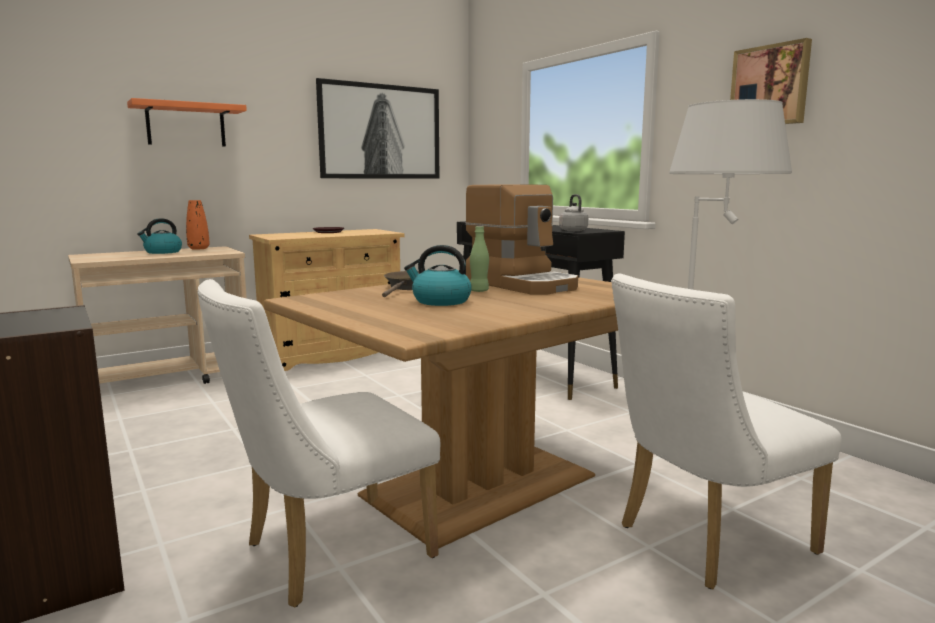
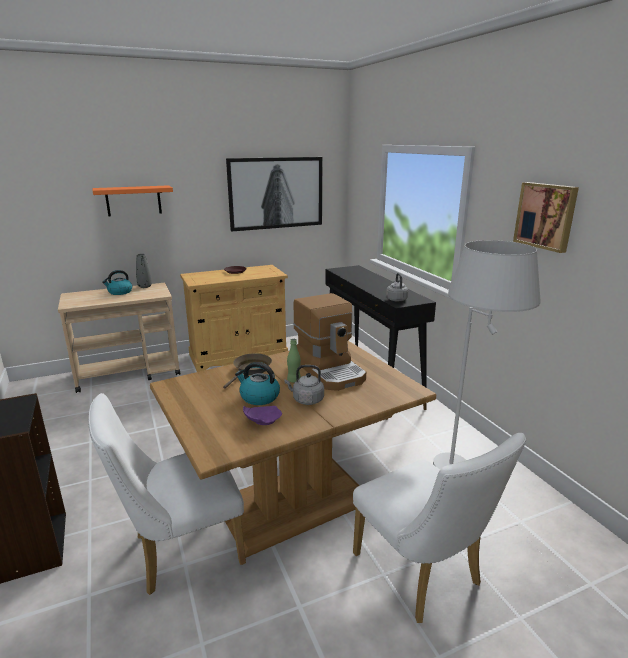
camera: 10 degrees right, 10 degrees up
orange vase [186,200,210,250] -> grey vase [136,254,152,288]
white chair [611,273,842,589] -> white chair turned 105 degrees counterclockwise [353,433,526,623]
none -> purple plate [243,406,282,425]
none -> grey kettle [284,365,324,405]

